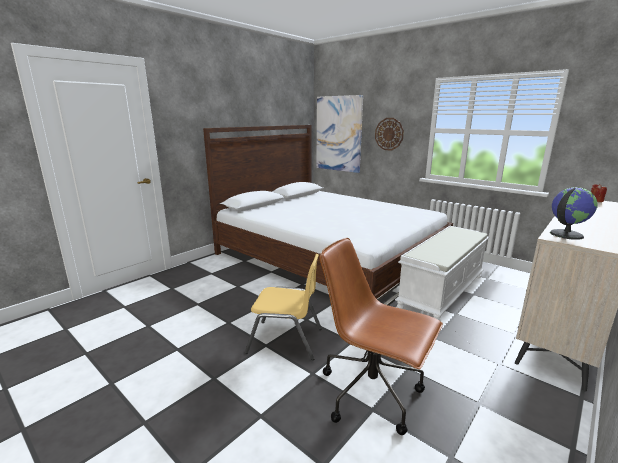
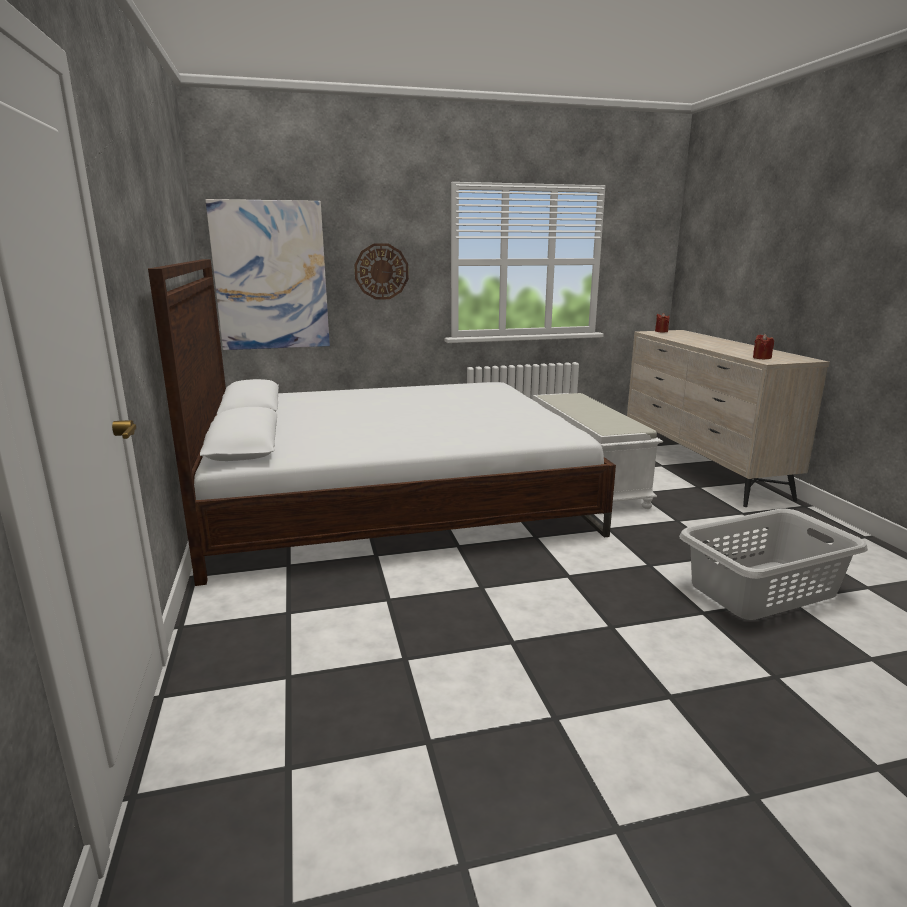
camera: 55 degrees left, 0 degrees up
yellow chair [245,254,322,360] -> none
brown office chair [320,238,443,435] -> grey laundry basket [679,509,868,620]
globe [550,187,598,240] -> red candle [753,334,774,359]

